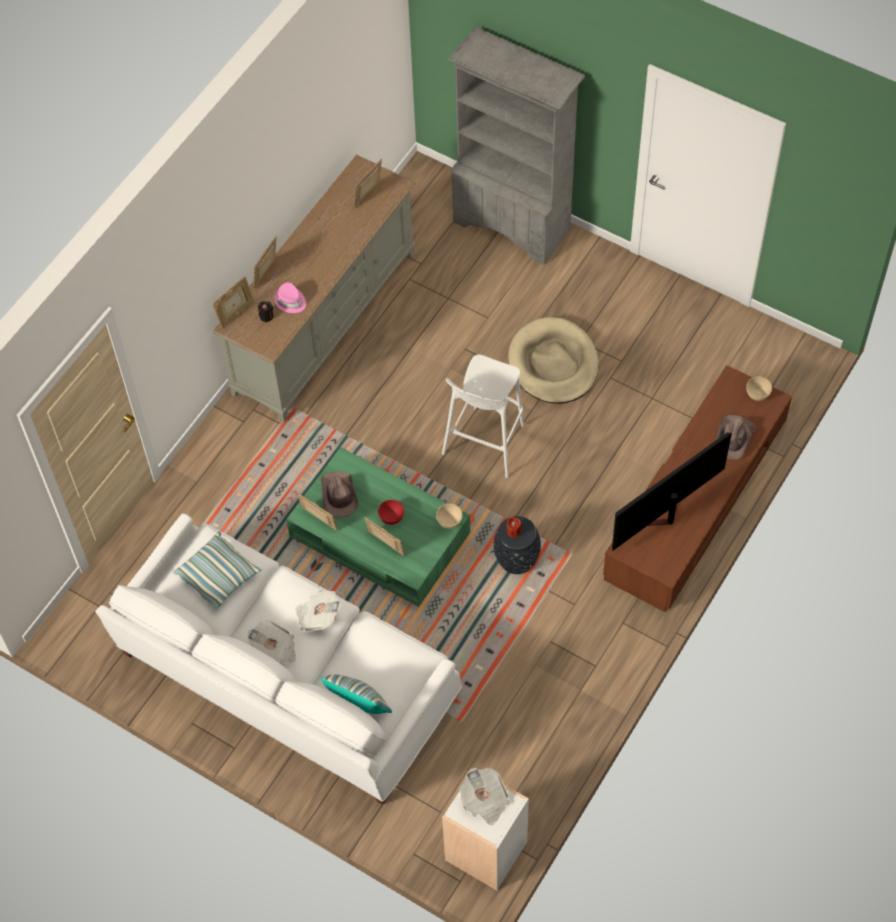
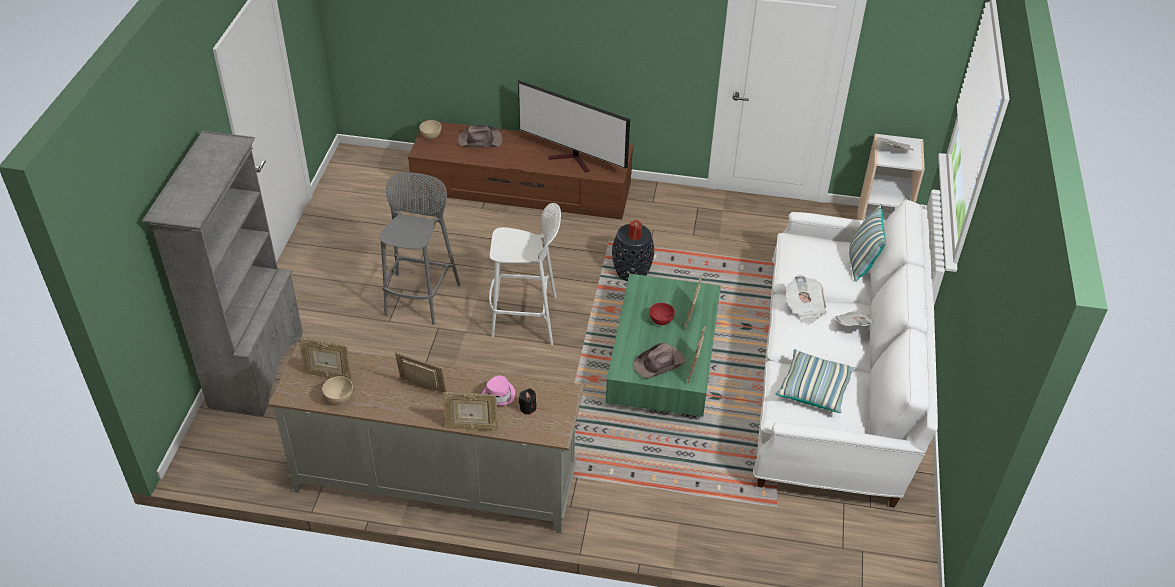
camera: 115 degrees left, 15 degrees down
picture frame [212,276,254,329] -> picture frame moved to [395,352,446,393]
beige bowl [436,504,462,529] -> beige bowl moved to [322,376,353,404]
beige dog bed [508,317,599,404] -> grey stool [379,172,461,325]

